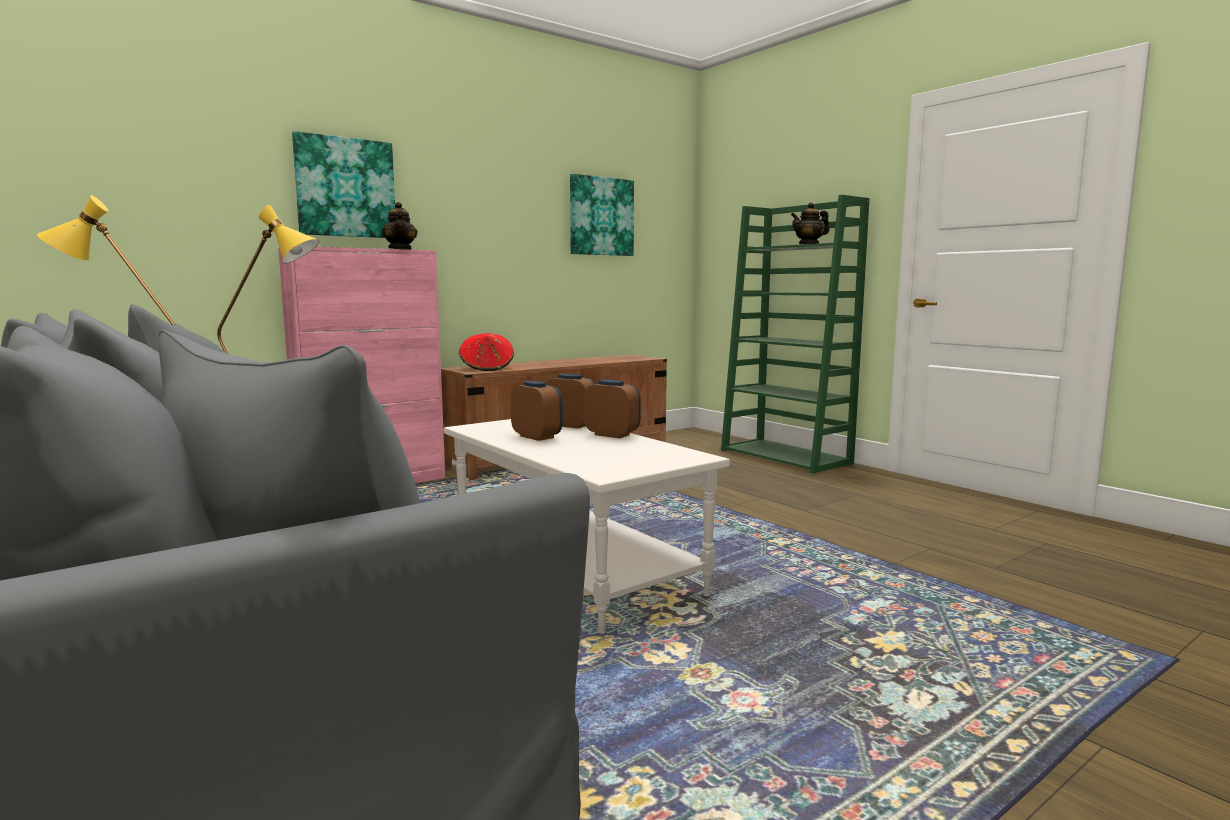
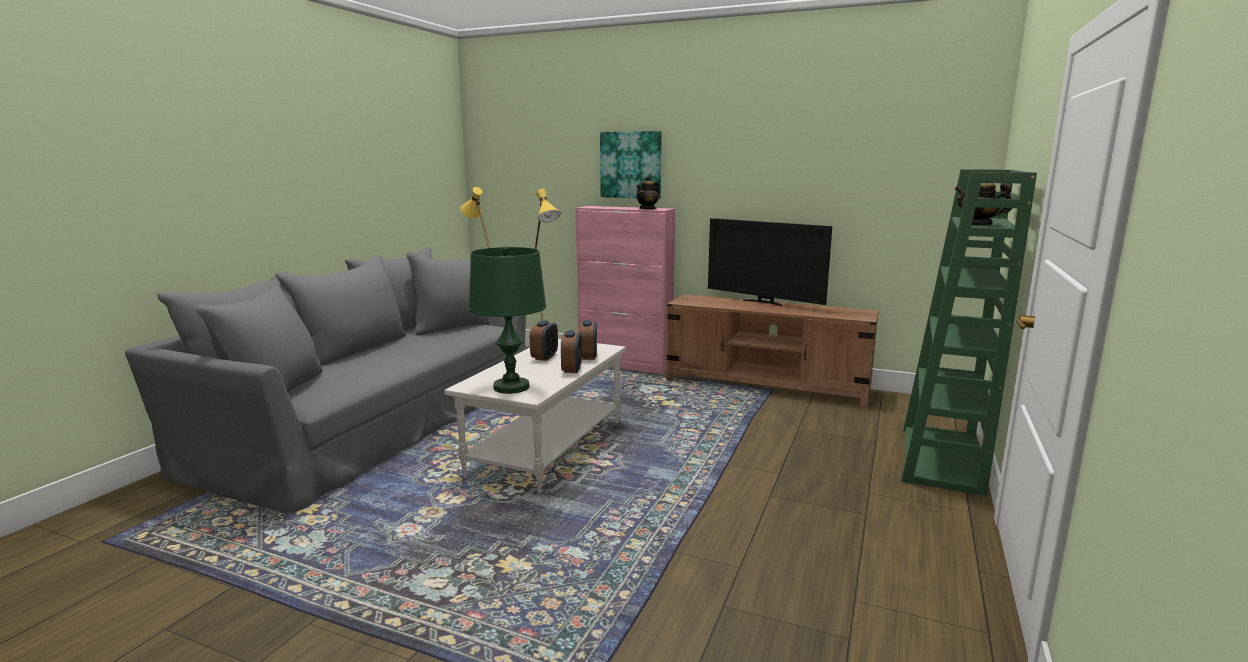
camera: 60 degrees right, 5 degrees up
red hat [459,333,514,371] -> none
picture [570,174,634,256] -> none
none -> green table lamp [469,246,546,394]
none -> television [708,218,832,306]

